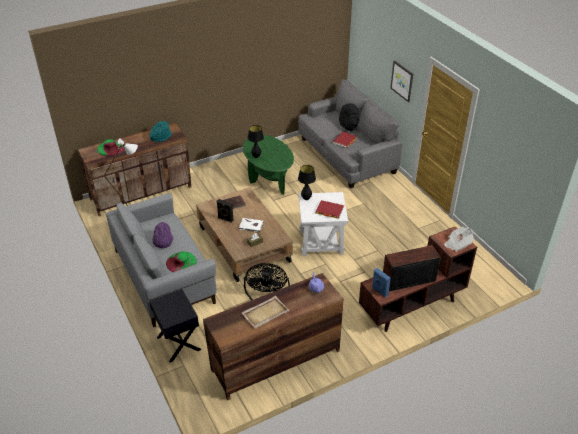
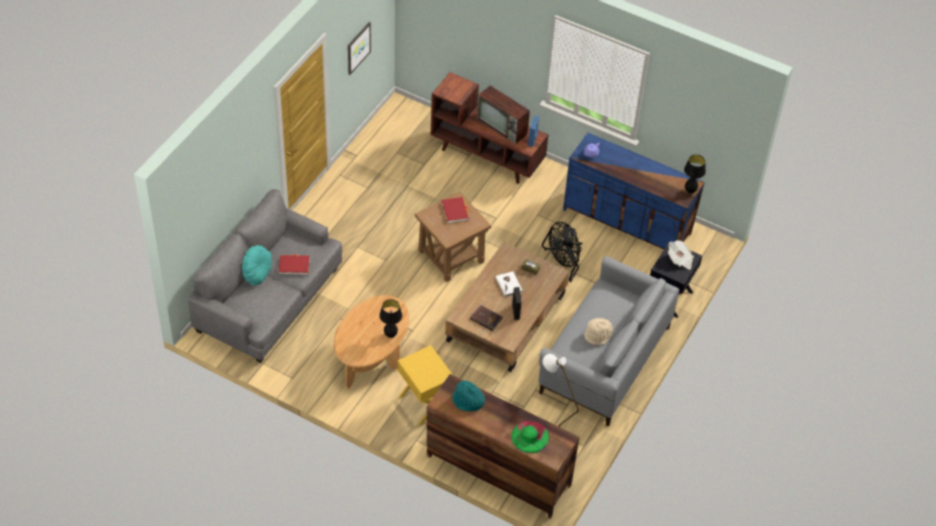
camera: 125 degrees left, 10 degrees up
purple hat [152,222,173,248] -> beige hat [584,318,613,345]
green hat [166,251,197,272] -> none
brown cabinet [203,273,344,400] -> blue cabinet [563,133,705,249]
beige tray [242,296,289,328] -> none
green coffee table [243,135,294,195] -> brown coffee table [334,295,409,389]
black table lamp [298,165,316,200] -> black table lamp moved to [684,155,706,194]
white side table [298,192,348,256] -> brown side table [415,192,491,282]
black pillow [339,103,359,131] -> turquoise pillow [242,245,272,286]
picture [390,60,413,103] -> picture moved to [348,22,371,75]
newspaper [444,227,474,252] -> newspaper moved to [668,240,694,270]
none -> yellow side table [398,345,453,425]

